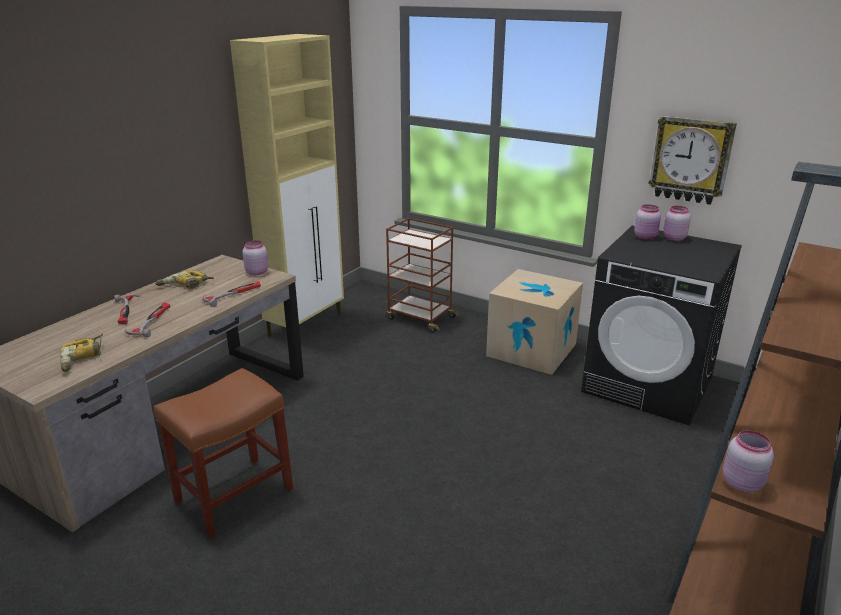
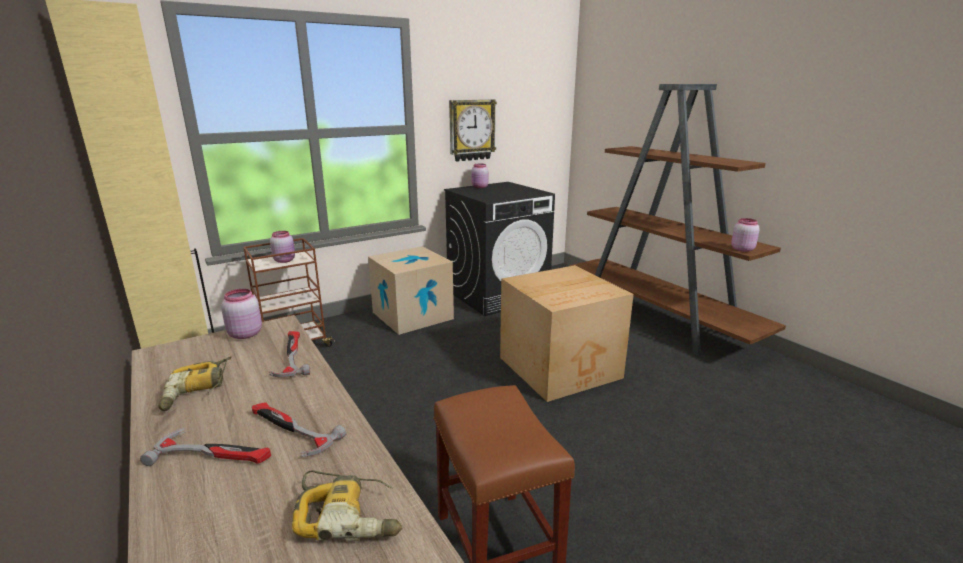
camera: 65 degrees left, 5 degrees down
pink jar [634,204,661,239] -> pink jar moved to [270,231,295,263]
none -> cardboard box [500,265,634,402]

